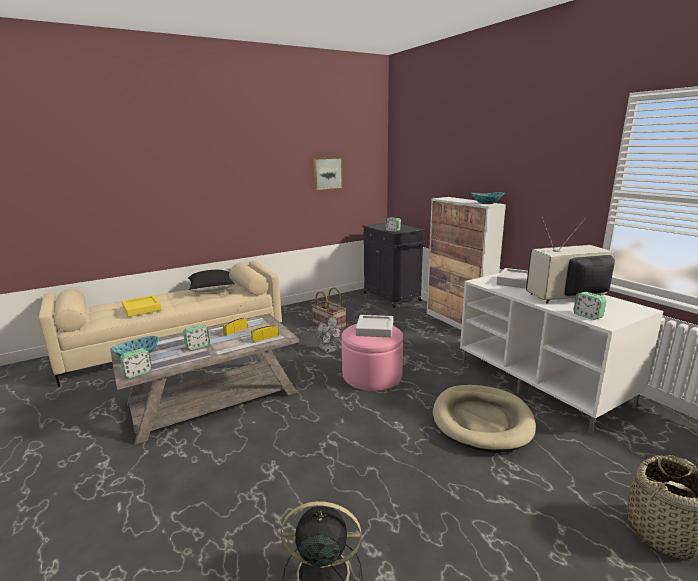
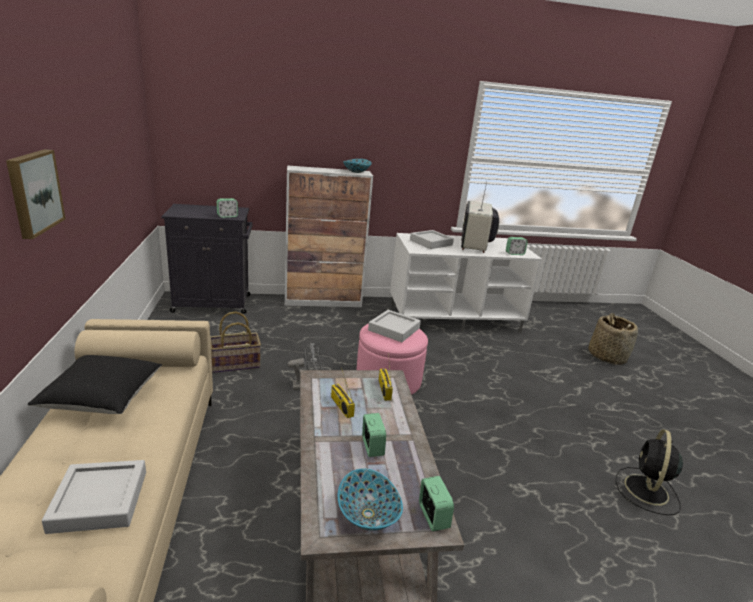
camera: 70 degrees left, 5 degrees up
yellow tray [122,295,162,317] -> grey tray [42,460,146,534]
picture [313,157,343,190] -> picture moved to [6,149,66,239]
beige dog bed [433,385,536,453] -> none

